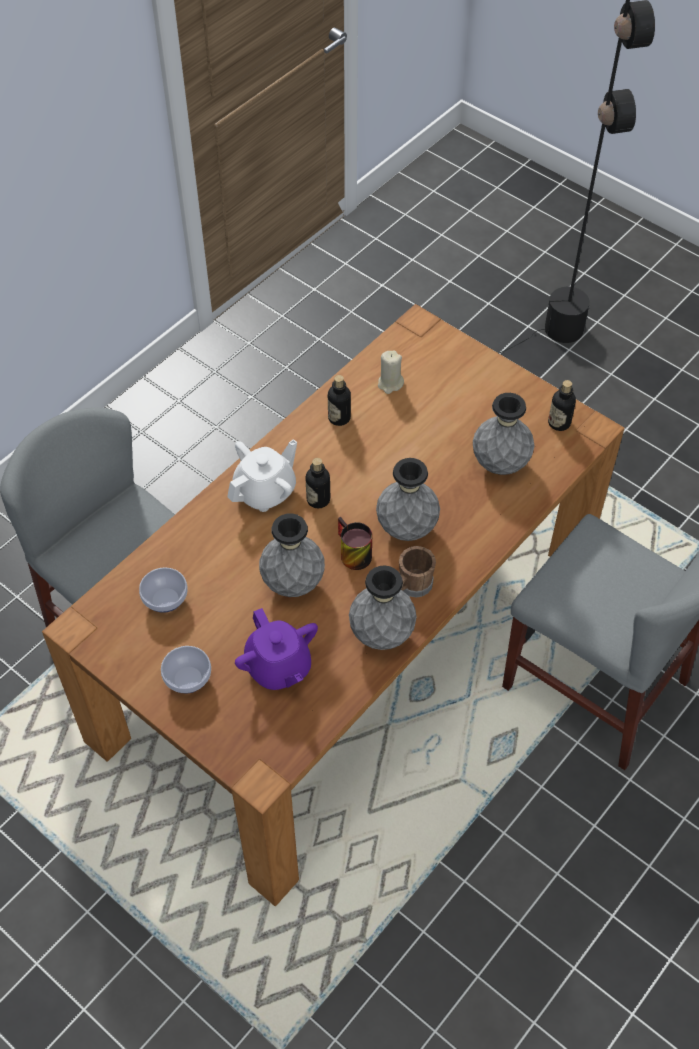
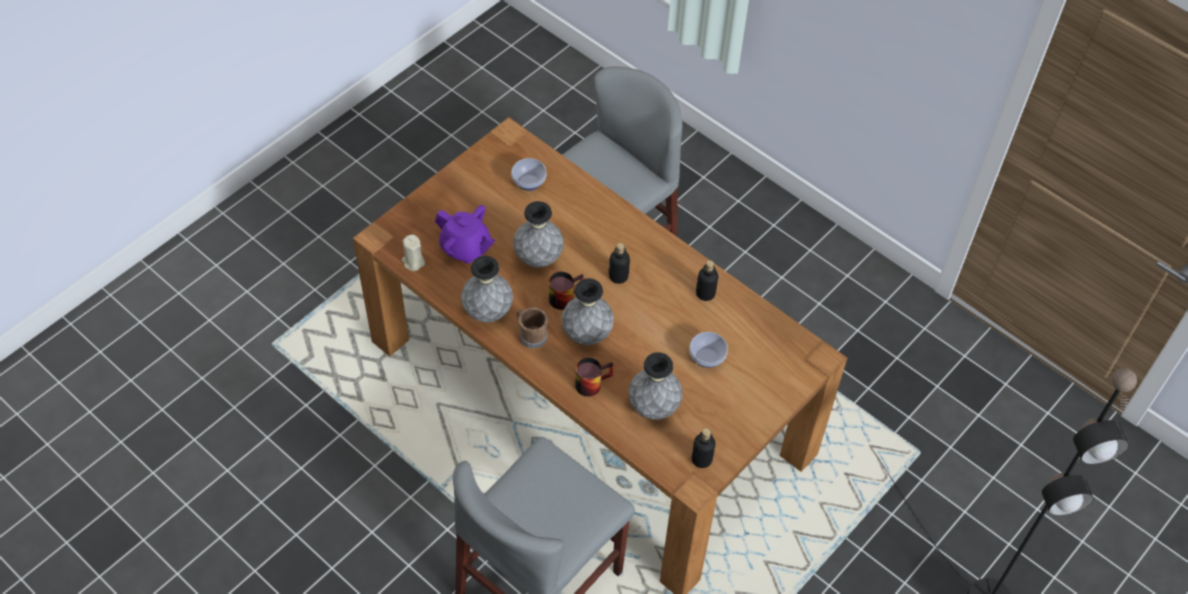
camera: 90 degrees right, 0 degrees up
bowl [161,646,211,693] -> bowl moved to [689,332,728,368]
white teapot [227,439,297,512] -> none
purple teapot [235,608,318,690] -> purple teapot turned 120 degrees counterclockwise [435,205,495,264]
beige candle [378,350,404,394] -> beige candle moved to [402,235,425,271]
none -> mug [575,358,613,397]

